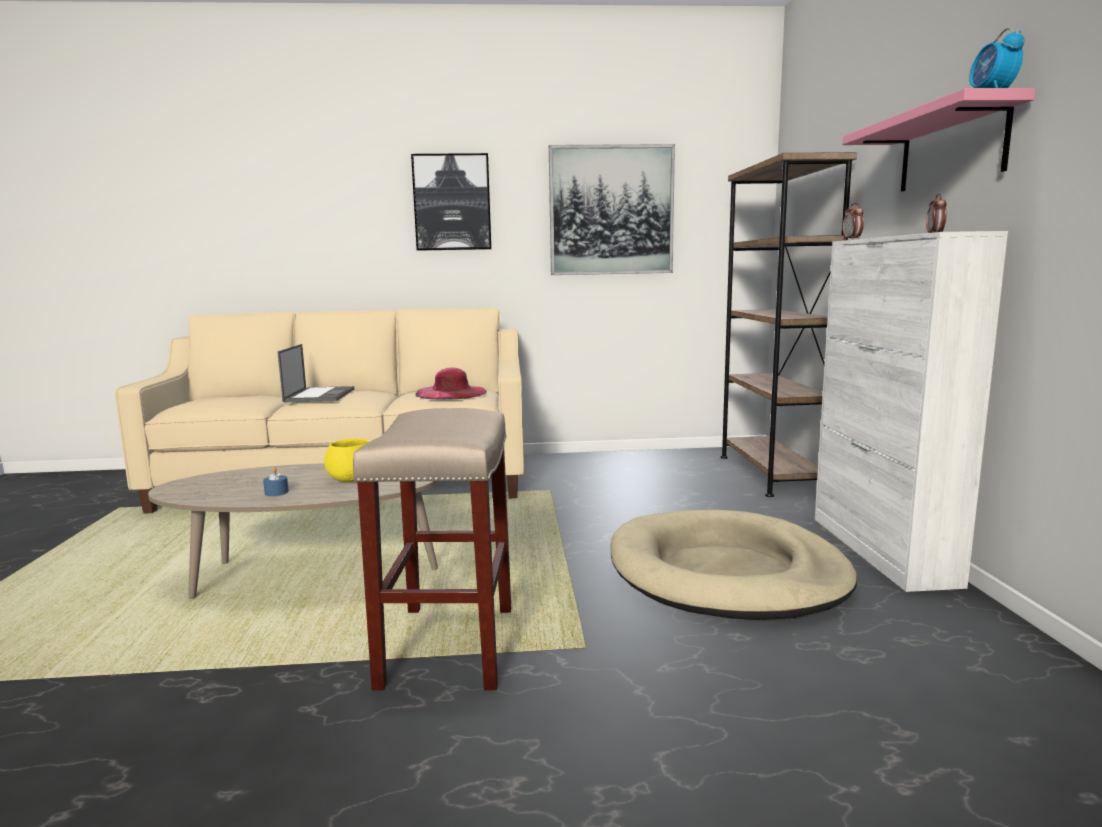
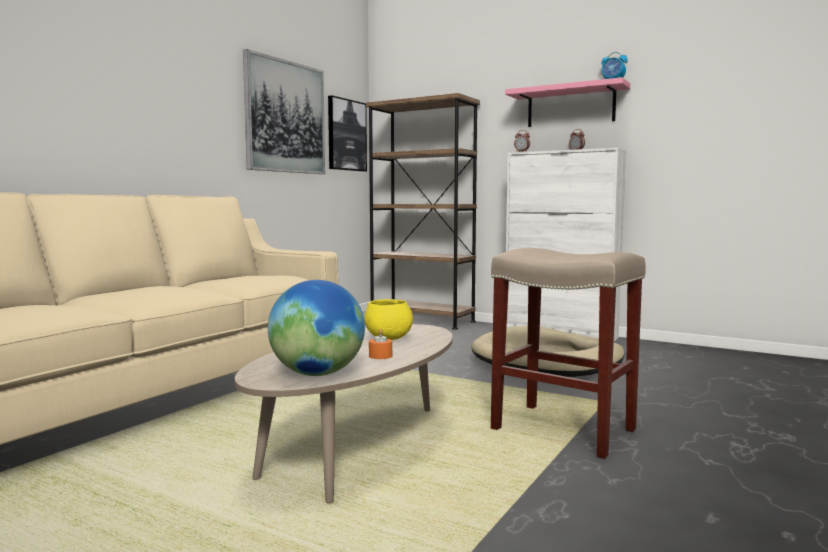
camera: 55 degrees left, 5 degrees down
blue candle [263,467,289,496] -> orange candle [369,328,392,359]
laptop [278,344,354,402] -> none
picture [411,153,491,251] -> picture moved to [328,96,367,172]
pink hat [415,368,487,400] -> none
none -> globe [268,280,365,376]

